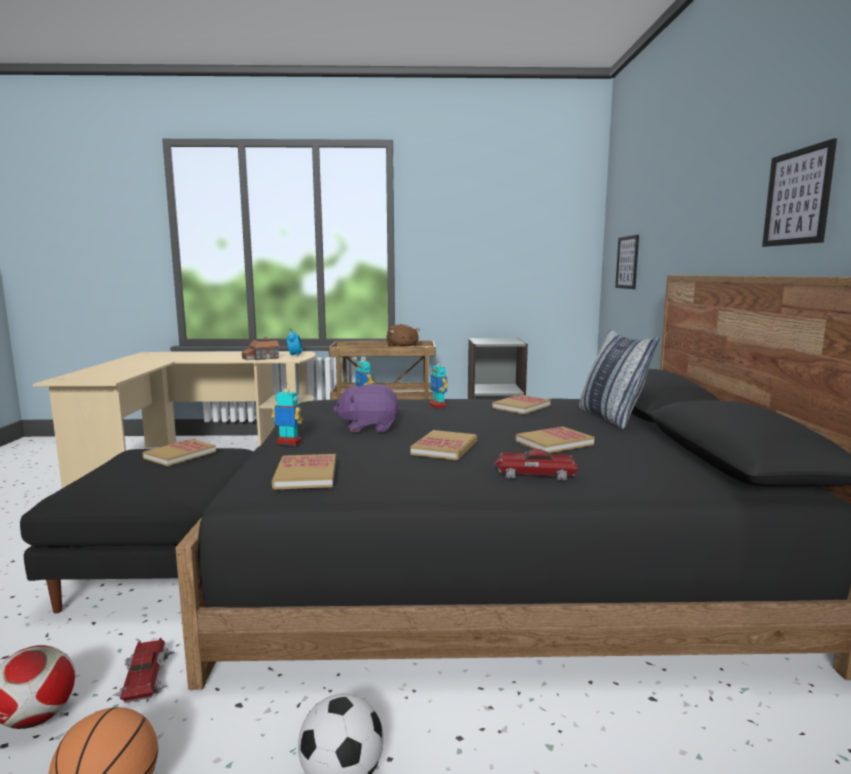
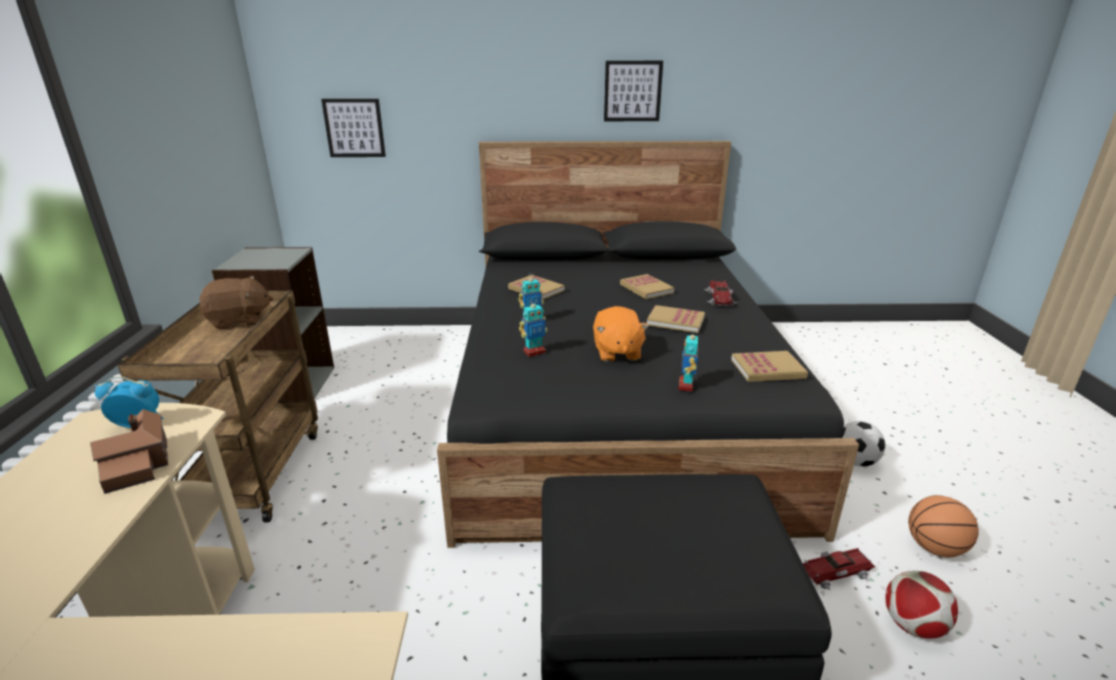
camera: 90 degrees left, 15 degrees up
book [142,439,216,466] -> none
purple plush toy [333,384,400,432] -> orange plush toy [593,306,649,362]
pillow [579,329,660,430] -> none

